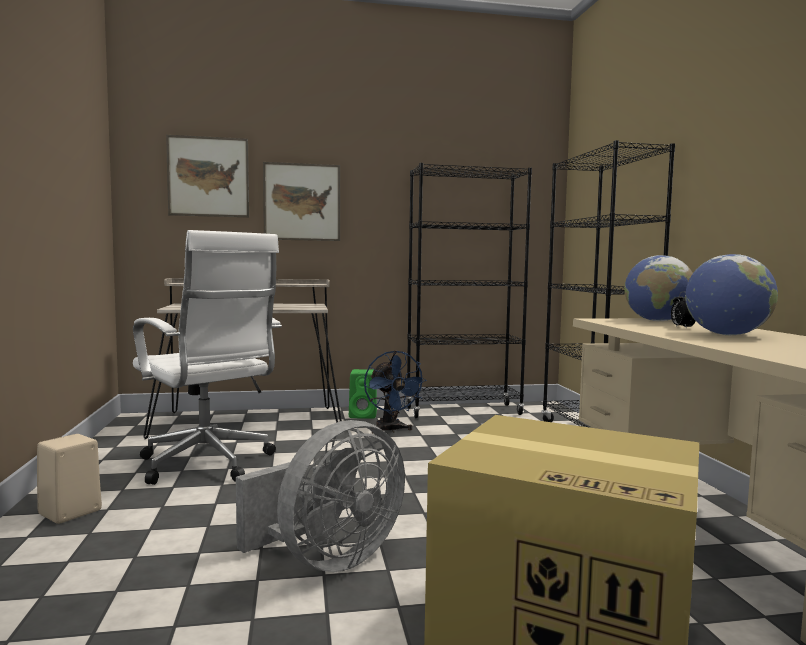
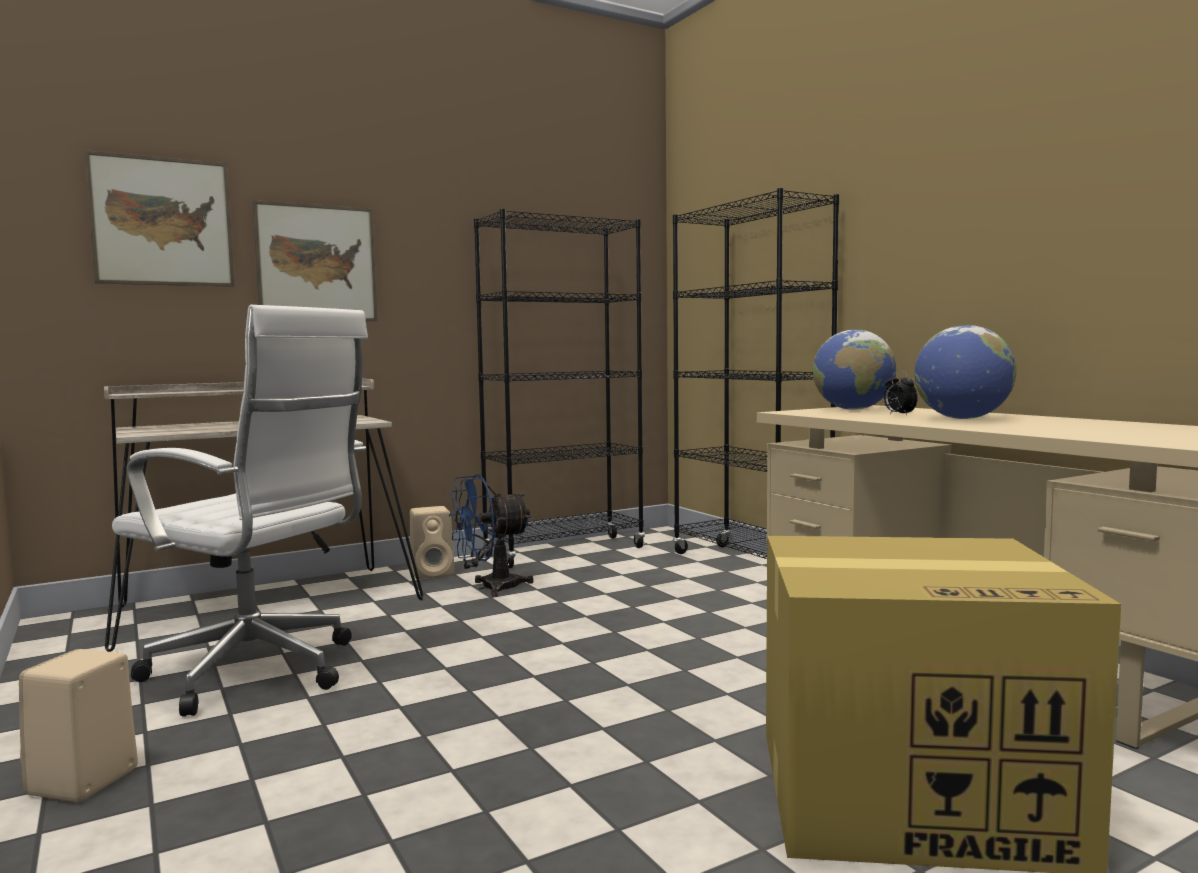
camera: 20 degrees left, 0 degrees up
grey fan [236,420,405,572] -> none
green speaker [349,369,377,419] -> beige speaker [410,506,455,579]
blue fan [364,350,427,434] -> blue fan turned 105 degrees clockwise [449,474,534,597]

